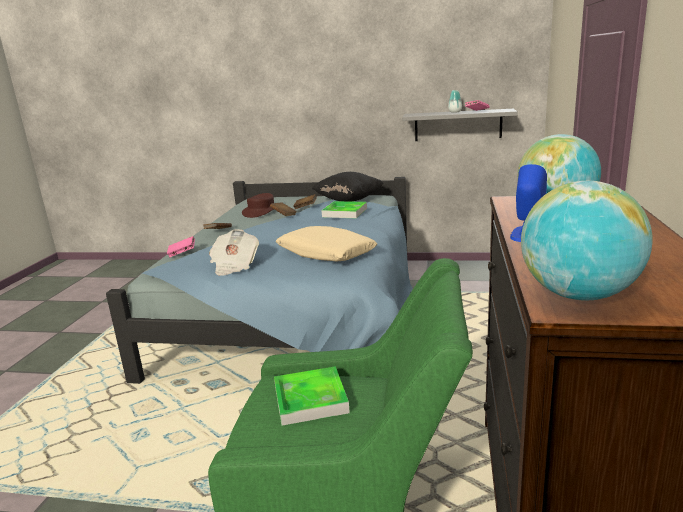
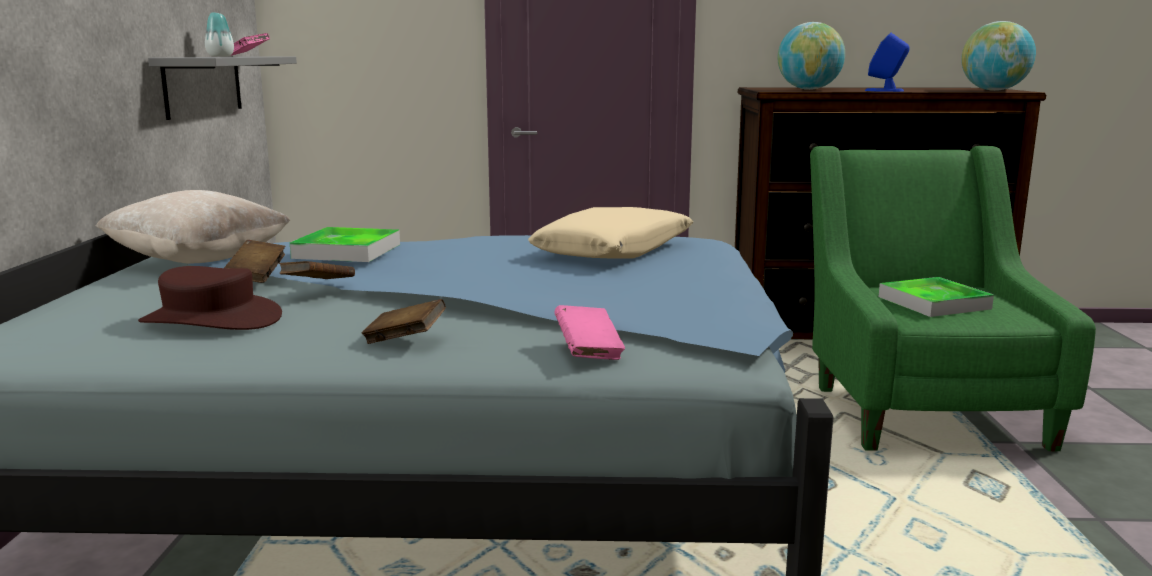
camera: 100 degrees left, 5 degrees down
newspaper [209,229,259,276] -> none
black pillow [312,172,383,202] -> beige pillow [96,190,291,264]

